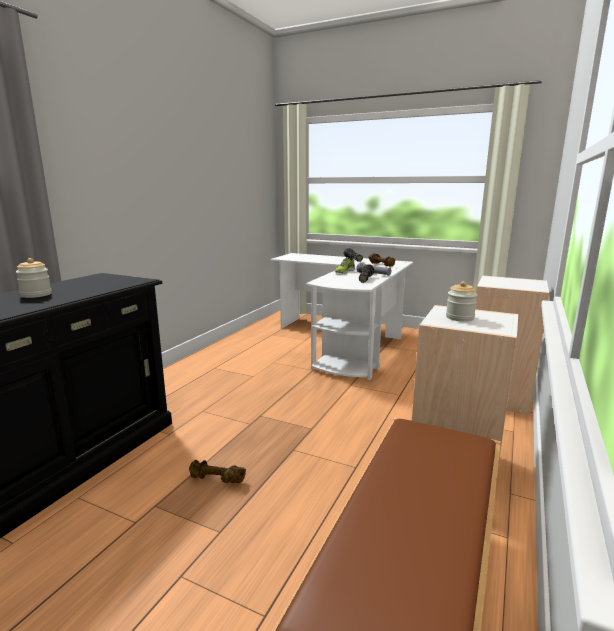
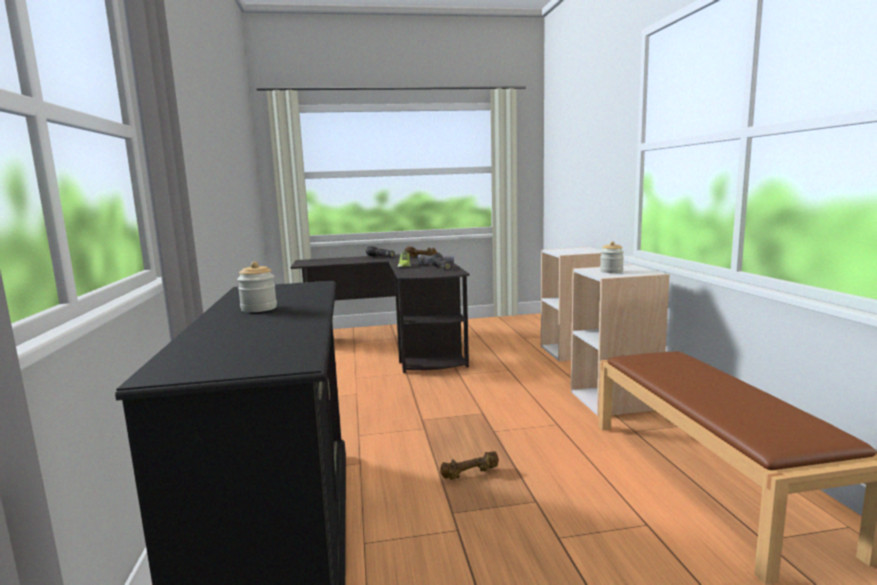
camera: 35 degrees left, 5 degrees down
white desk [270,253,414,381] -> black desk [291,252,469,373]

